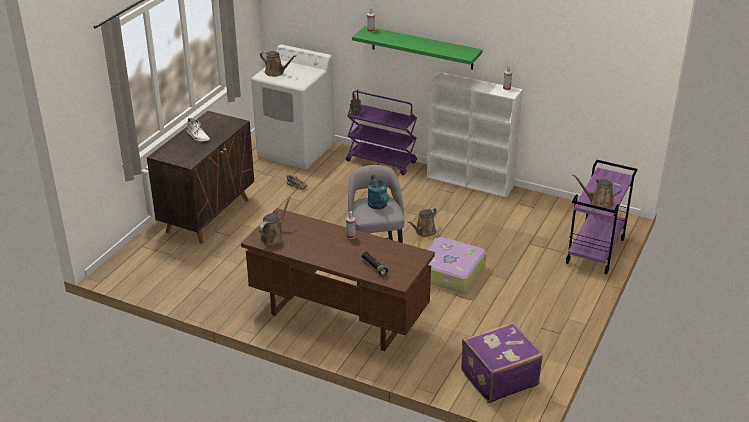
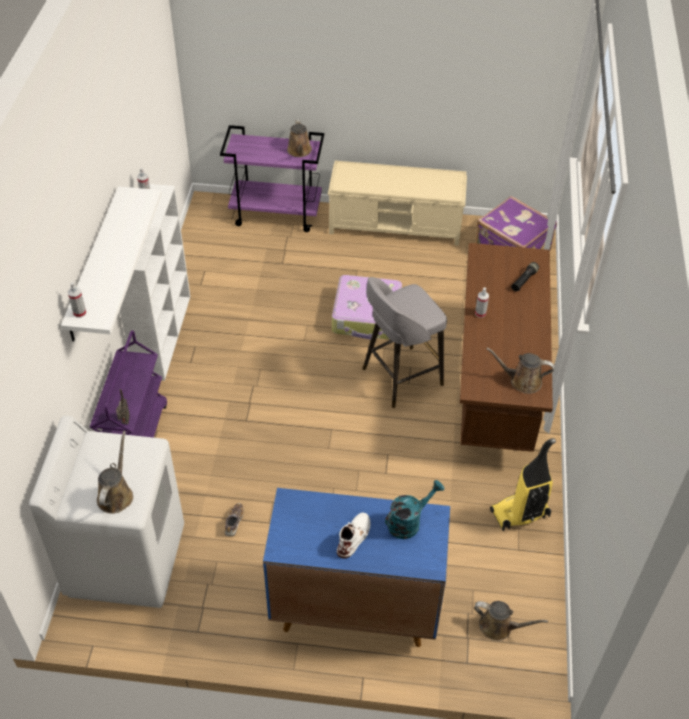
camera: 110 degrees left, 15 degrees up
brown cabinet [147,111,254,243] -> blue cabinet [263,488,450,647]
green shelf [352,26,483,70] -> white shelf [61,186,162,341]
turquoise watering can [368,175,389,209] -> turquoise watering can moved to [385,480,444,539]
brown watering can [408,207,437,237] -> brown watering can moved to [474,601,548,641]
none -> beige bench [328,161,467,245]
none -> vacuum cleaner [490,438,556,531]

